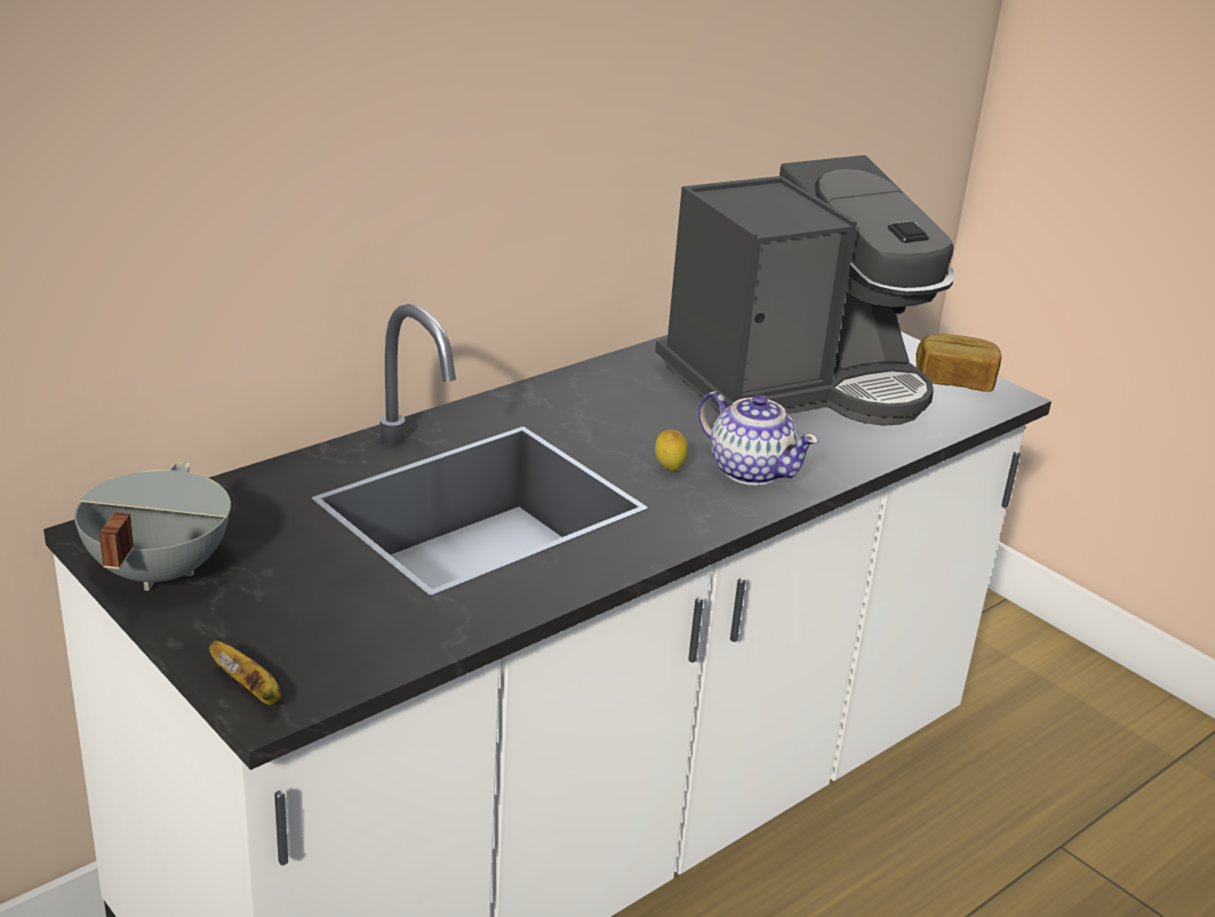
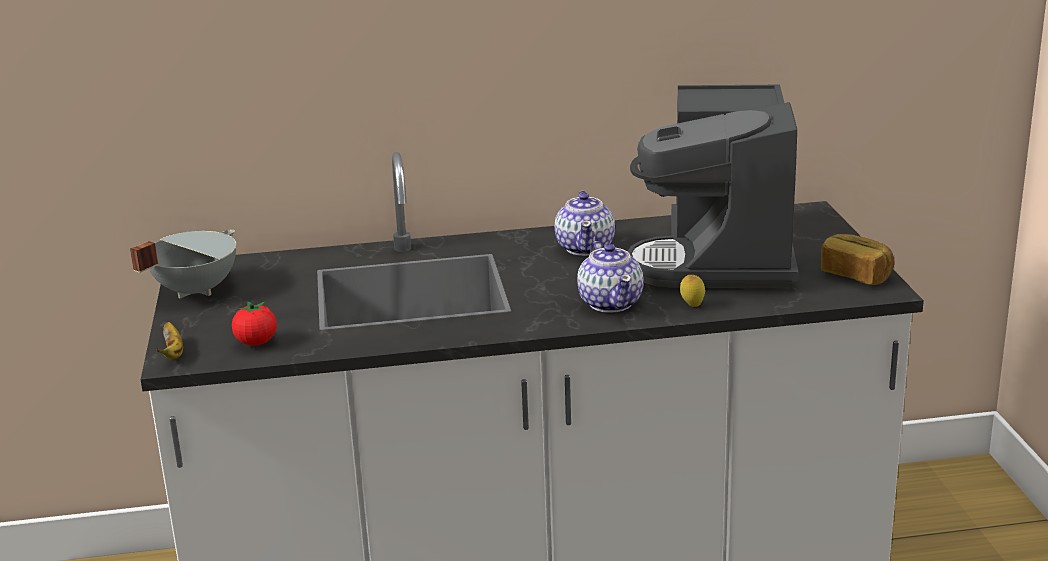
camera: 35 degrees right, 5 degrees down
coffee machine [655,155,954,426] -> coffee machine turned 90 degrees clockwise [628,85,799,288]
lemon [655,430,688,471] -> lemon moved to [680,275,705,307]
none -> tomato [232,301,277,346]
none -> teapot [555,191,615,256]

